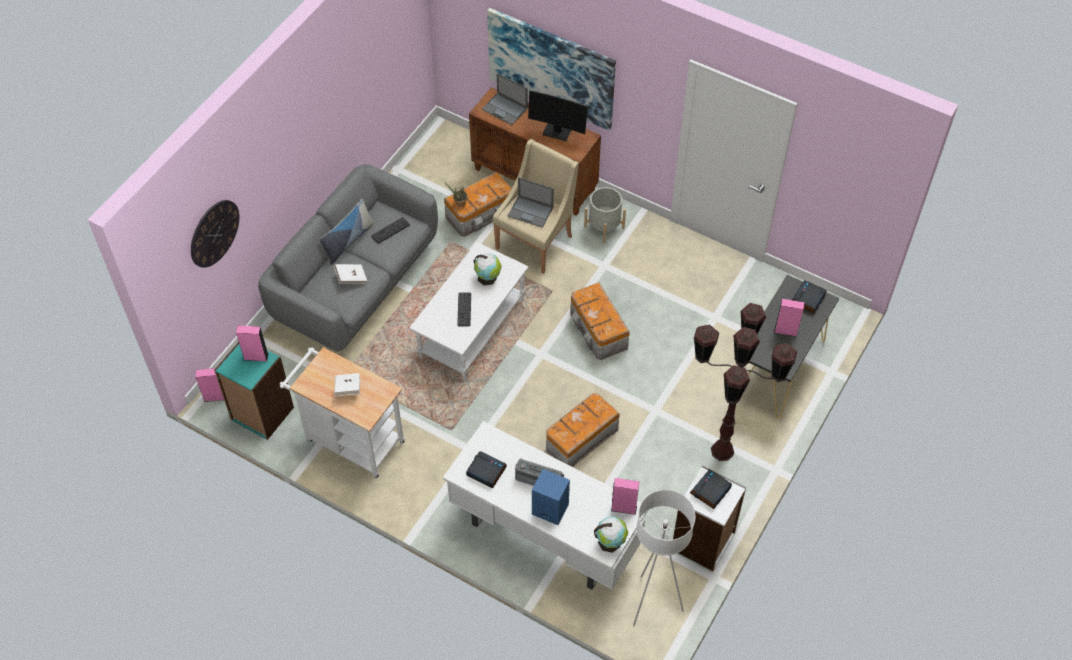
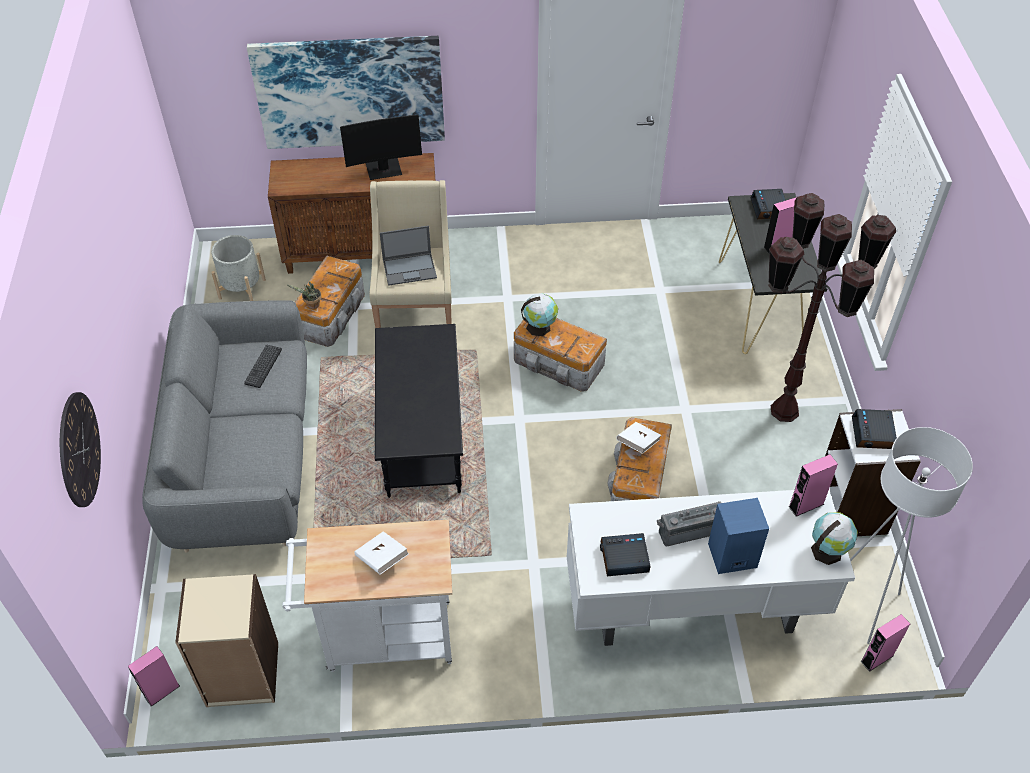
camera: 35 degrees left, 5 degrees down
turquoise bookcase [214,342,294,440] -> beige bookcase [175,574,278,707]
pink speaker [236,325,269,362] -> pink speaker moved to [860,614,910,672]
pillow [319,199,374,265] -> none
white book [334,264,367,284] -> white book moved to [616,422,661,454]
white coffee table [409,242,529,380] -> black coffee table [375,324,463,498]
keyboard [457,293,471,326] -> none
globe [474,253,501,285] -> globe moved to [521,293,558,336]
laptop [482,73,528,125] -> none
grey planter [584,187,626,243] -> grey planter moved to [211,235,266,301]

